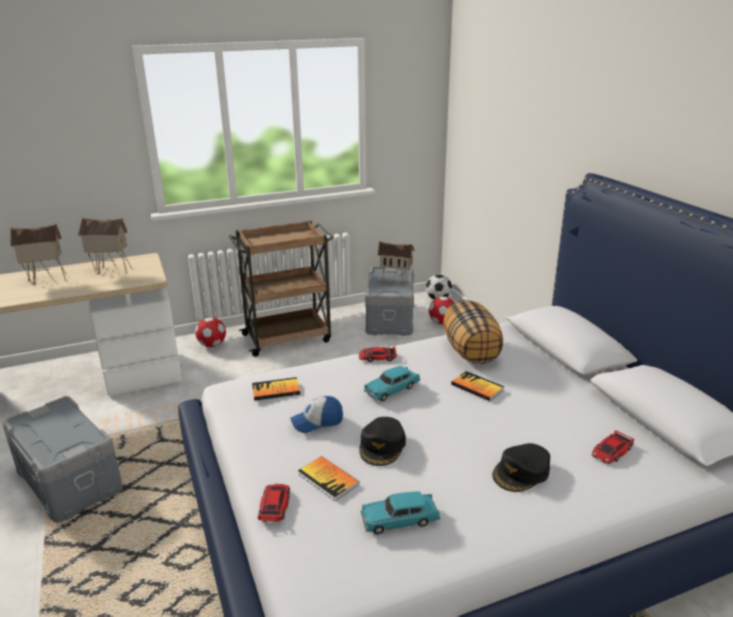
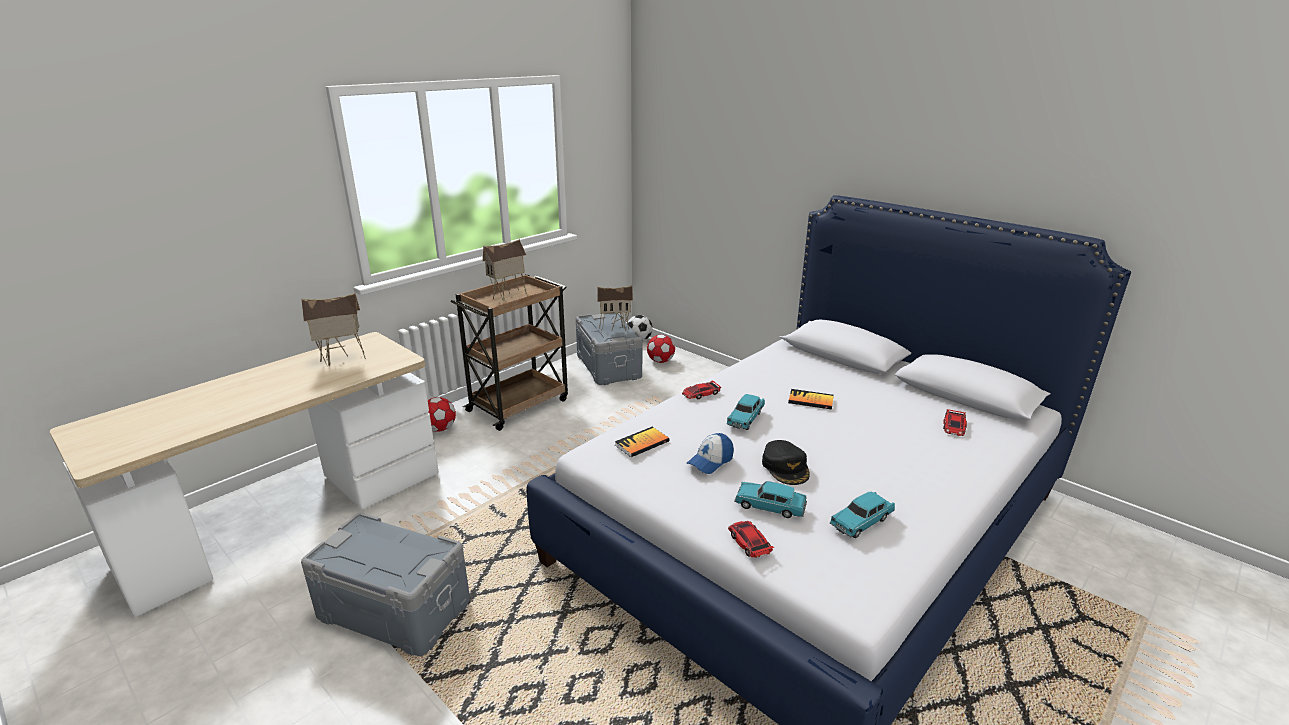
camera: 25 degrees left, 0 degrees up
toy house [10,224,67,286] -> toy house moved to [483,239,527,301]
book [298,456,359,501] -> turquoise toy car [734,481,807,518]
pillow [443,300,503,364] -> none
black cap [492,443,550,492] -> none

